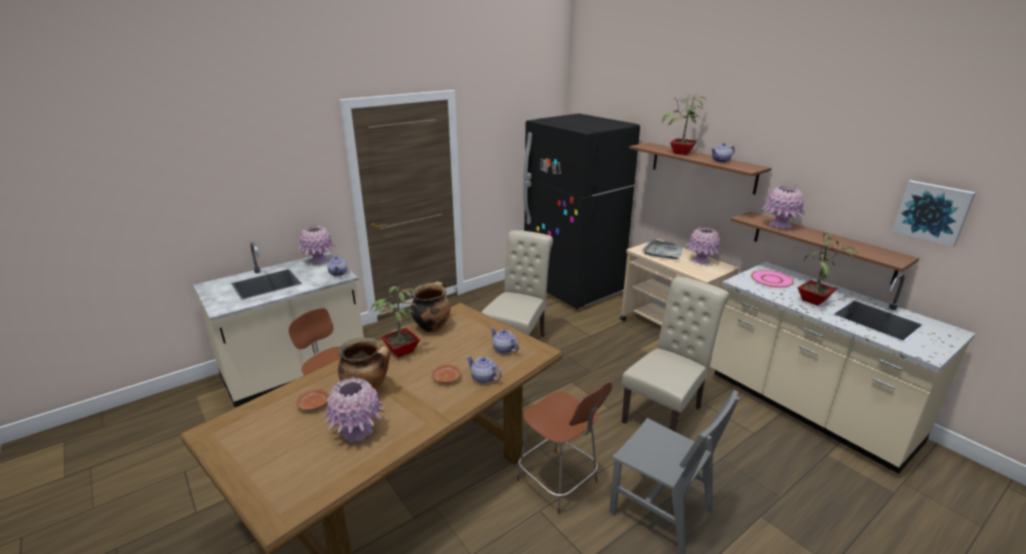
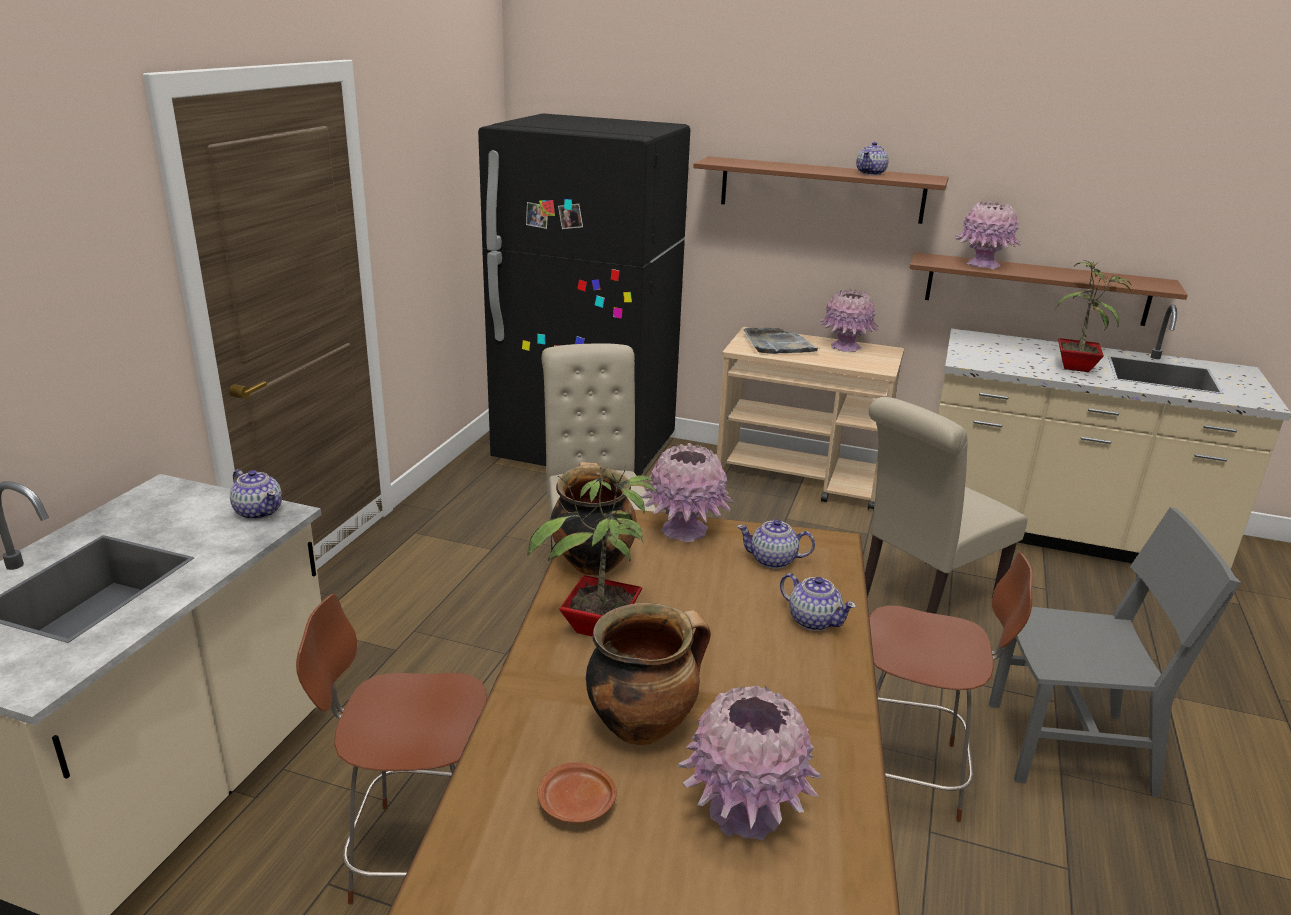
camera: 35 degrees left, 0 degrees up
pink vase [297,225,336,264] -> pink vase moved to [641,443,734,542]
brown plate [432,364,461,383] -> none
teapot [466,356,502,383] -> teapot turned 135 degrees counterclockwise [780,573,857,631]
beige chair [622,277,729,432] -> beige chair turned 135 degrees counterclockwise [865,397,1028,614]
potted plant [662,94,706,155] -> none
pink plate [751,270,794,288] -> none
picture [892,180,976,247] -> none

